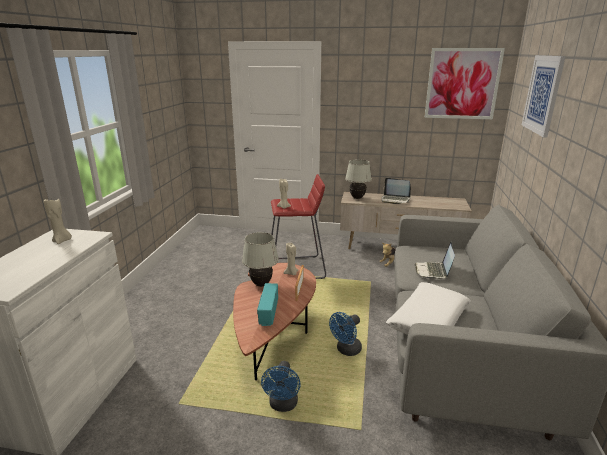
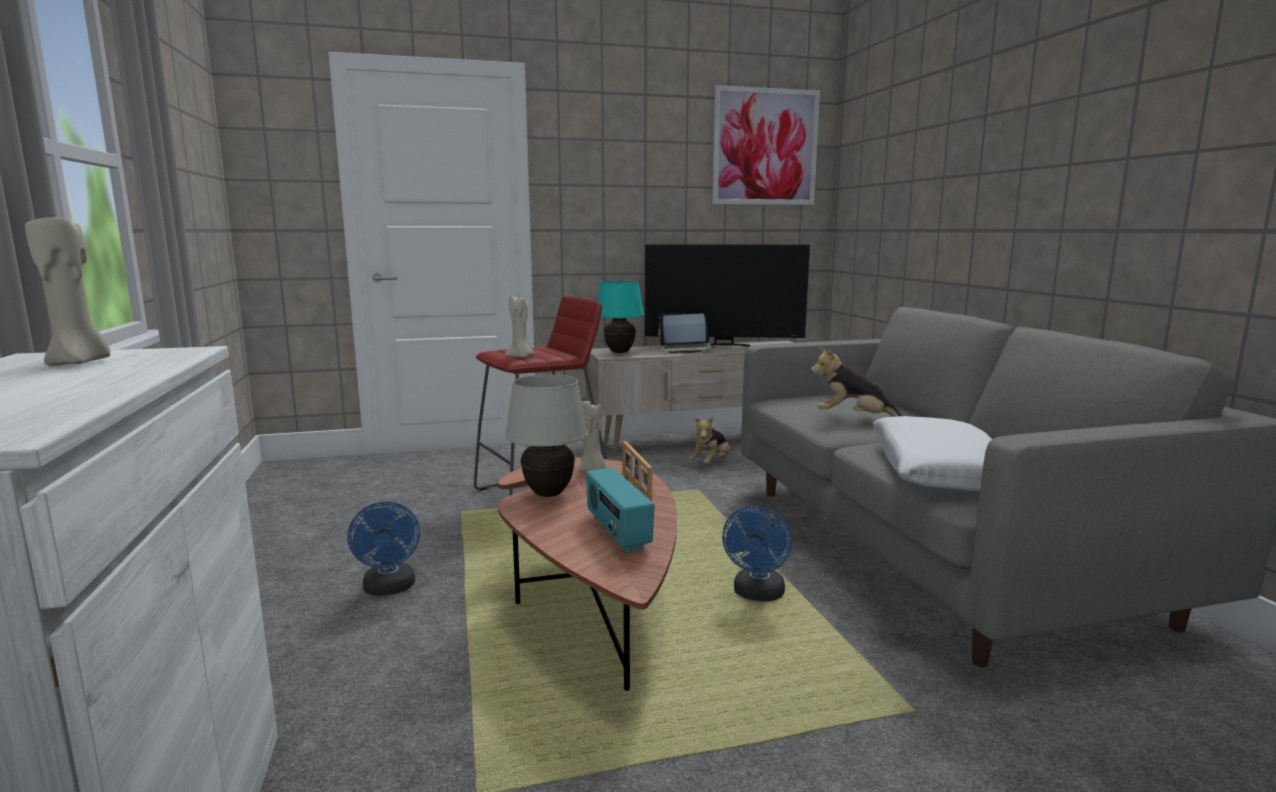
camera: 25 degrees left, 10 degrees down
blue fan [261,361,301,412] -> blue fan moved to [347,502,420,596]
white table lamp [345,159,372,199] -> turquoise table lamp [597,281,644,353]
laptop [415,241,455,279] -> plush toy [811,347,903,417]
picture [522,55,566,137] -> none
none -> television [645,244,810,346]

